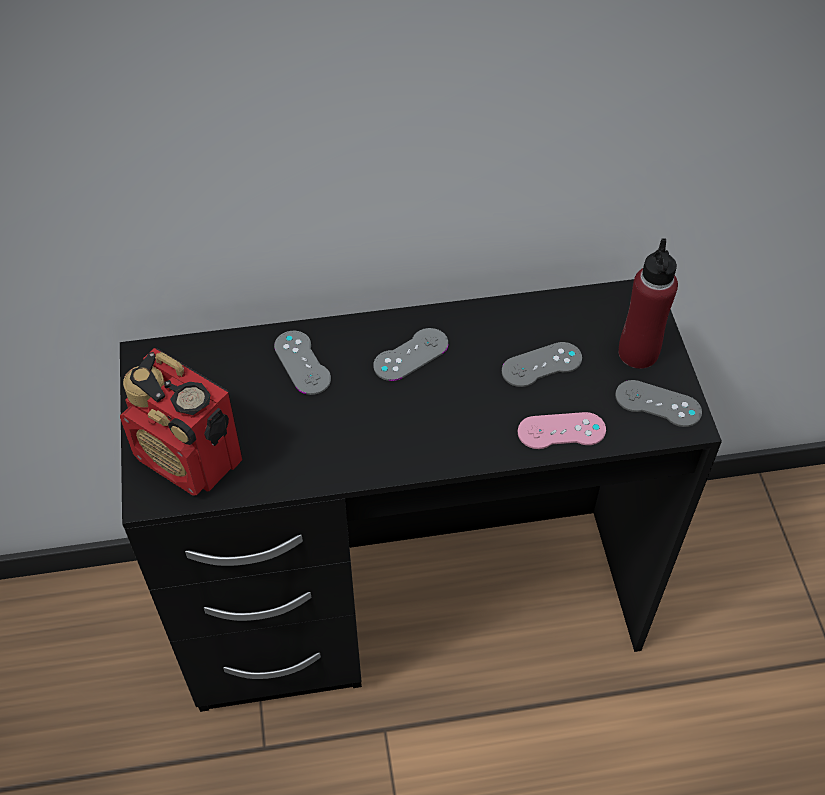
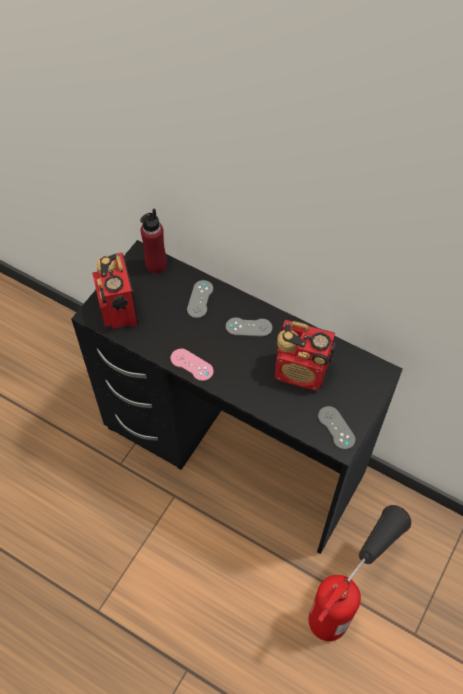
camera: 40 degrees right, 5 degrees up
grey game controller [502,342,582,387] -> radio [275,320,336,391]
pink game controller [518,412,606,449] -> pink game controller moved to [171,349,213,381]
red bottle [618,238,678,369] -> red bottle moved to [140,209,167,274]
none -> fire extinguisher [309,505,411,641]

